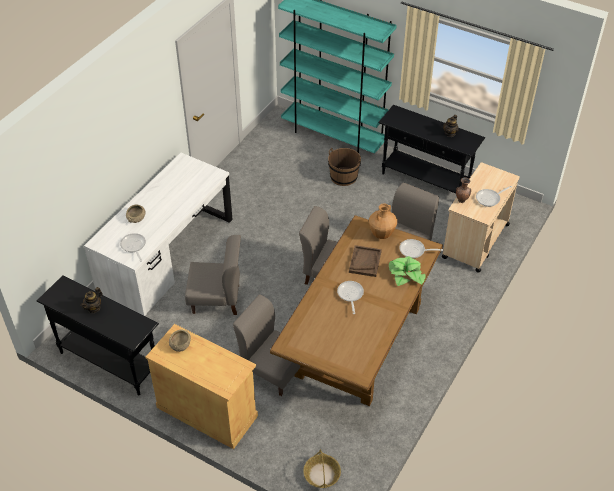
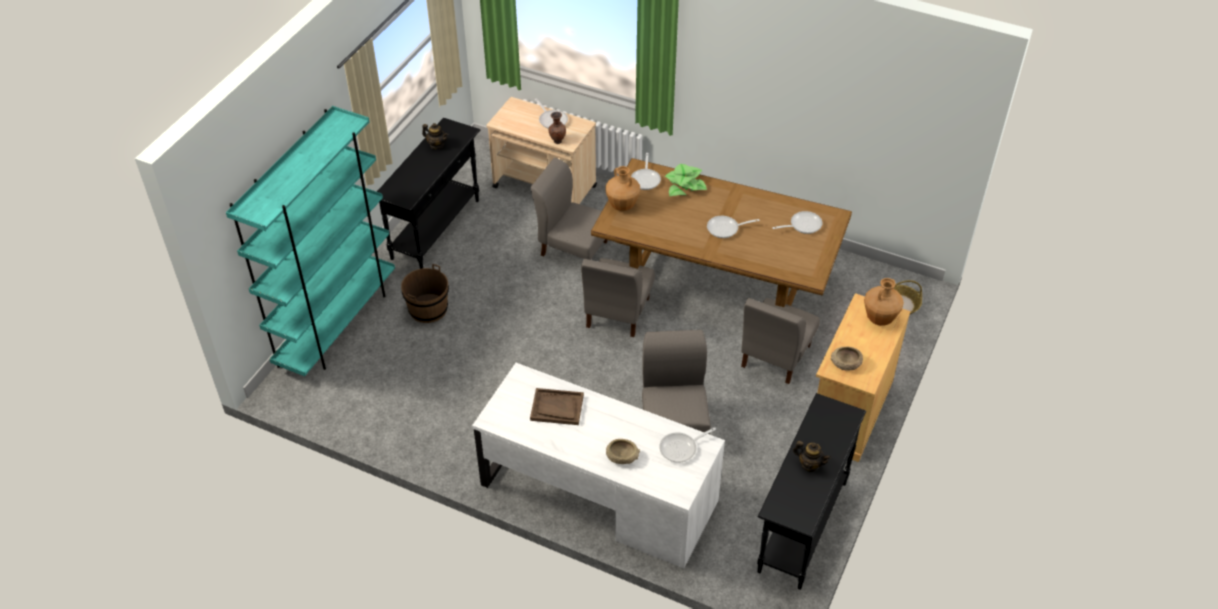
camera: 95 degrees left, 0 degrees up
brown tray [349,245,382,277] -> brown tray moved to [530,388,584,425]
none -> frying pan [772,211,823,234]
none -> brown vase [864,278,904,326]

